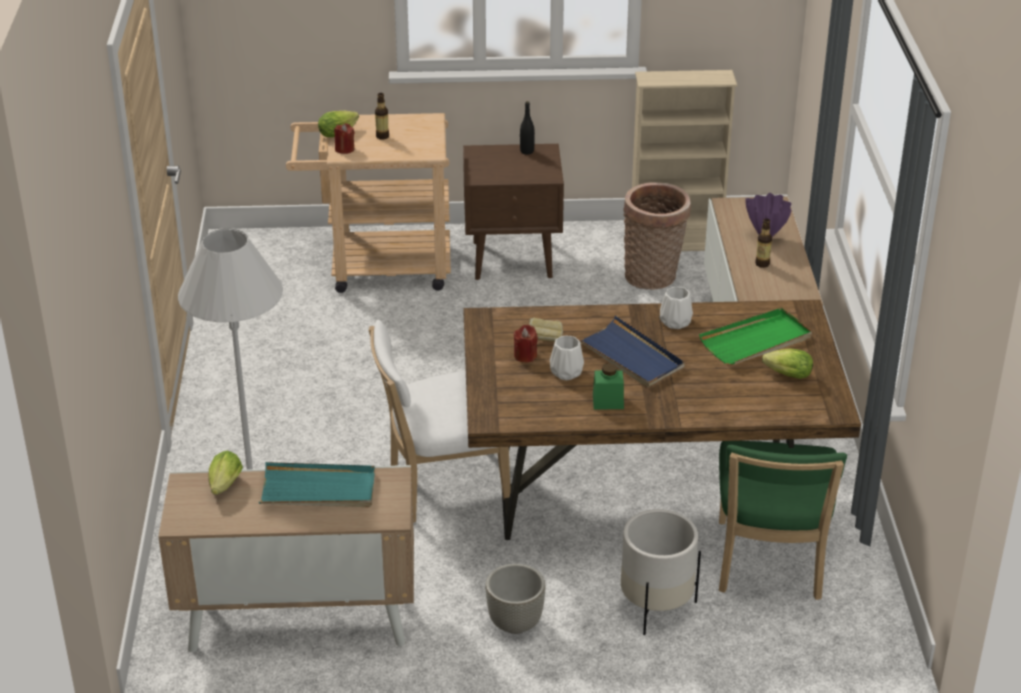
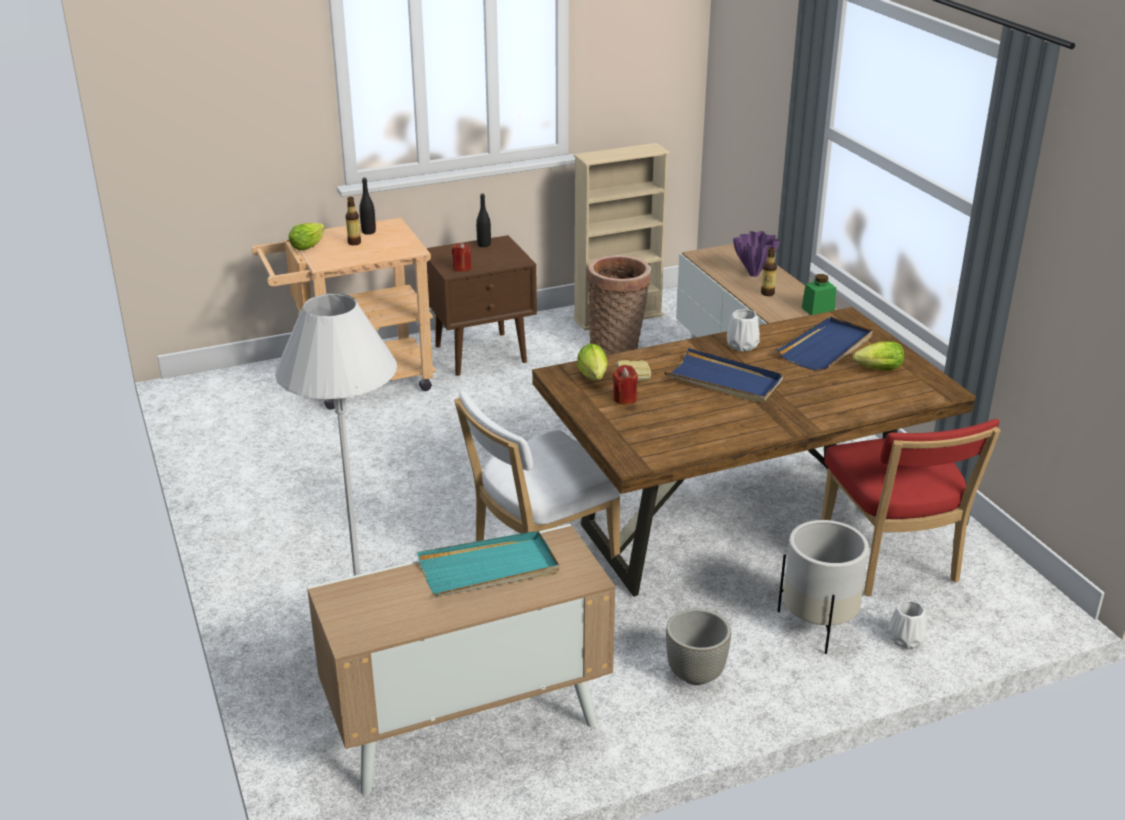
camera: 20 degrees left, 5 degrees down
lettuce [208,451,243,495] -> lettuce moved to [577,344,607,380]
red candle [334,123,355,154] -> red candle moved to [452,243,472,272]
white vase [550,336,584,380] -> white vase moved to [888,601,926,649]
green jar [593,363,624,409] -> green jar moved to [802,274,836,315]
green tray [699,308,812,365] -> blue tray [777,317,873,371]
green chair [719,441,847,600] -> red chair [821,419,1001,596]
none -> black bottle [359,177,376,235]

